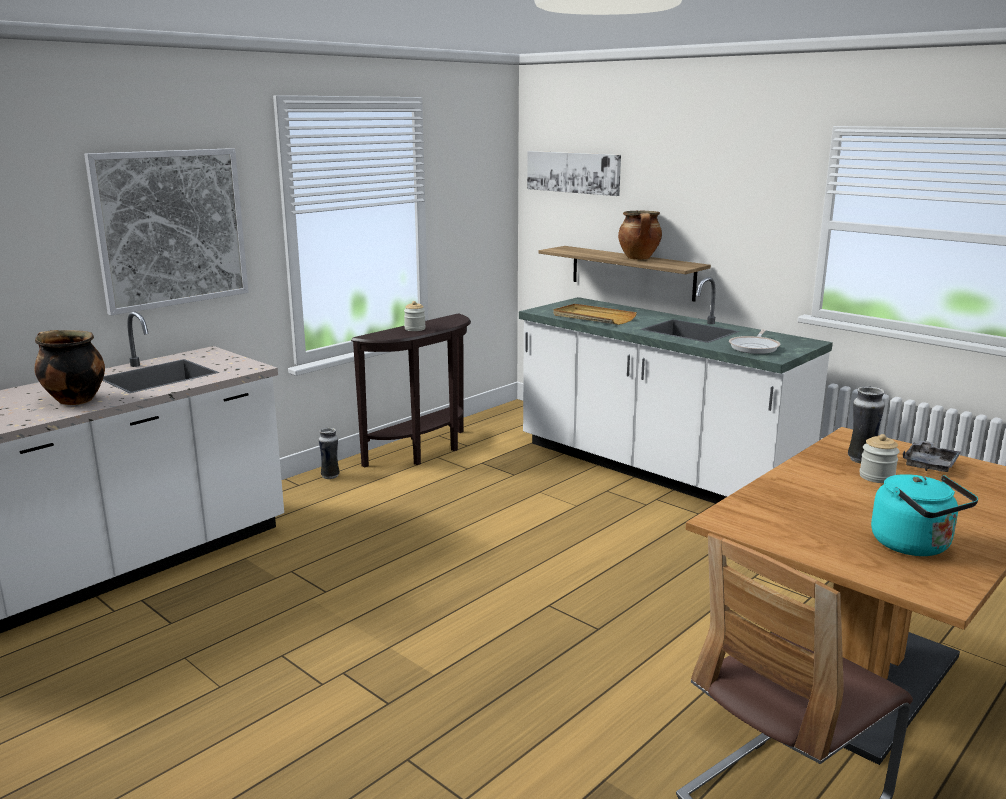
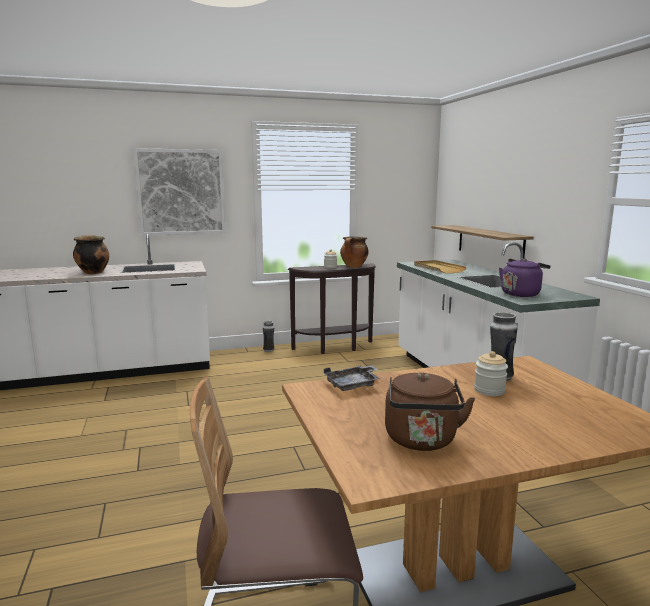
camera: 30 degrees right, 5 degrees down
picture [527,151,621,196] -> none
cooking pot [618,211,662,260] -> cooking pot moved to [340,236,369,268]
frying pan [729,330,780,354] -> purple kettle [499,258,551,297]
turquoise kettle [871,474,978,556] -> brown kettle [385,373,475,451]
grey tray [903,440,961,472] -> grey tray moved to [324,365,380,391]

